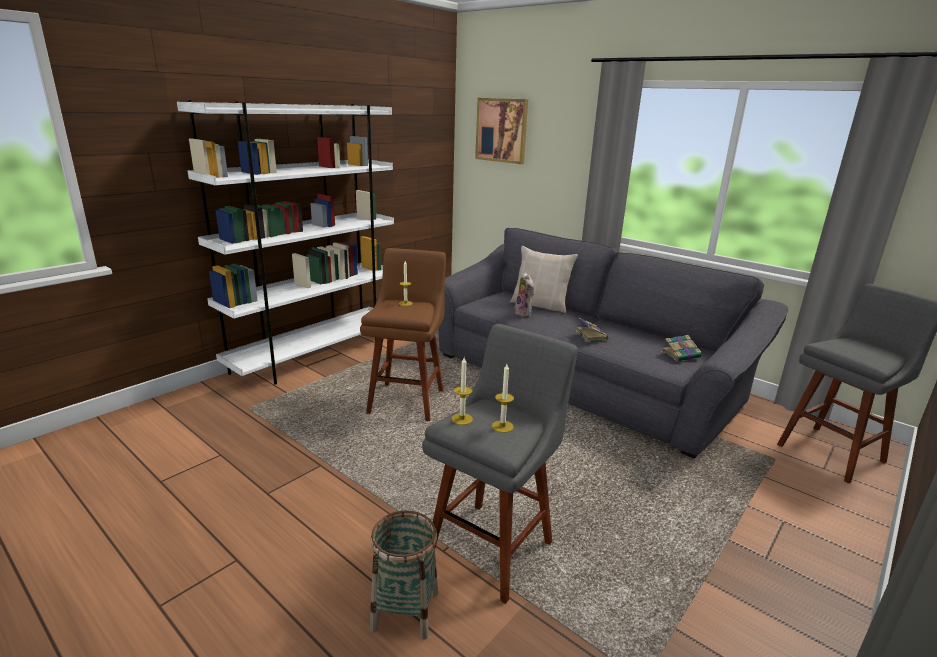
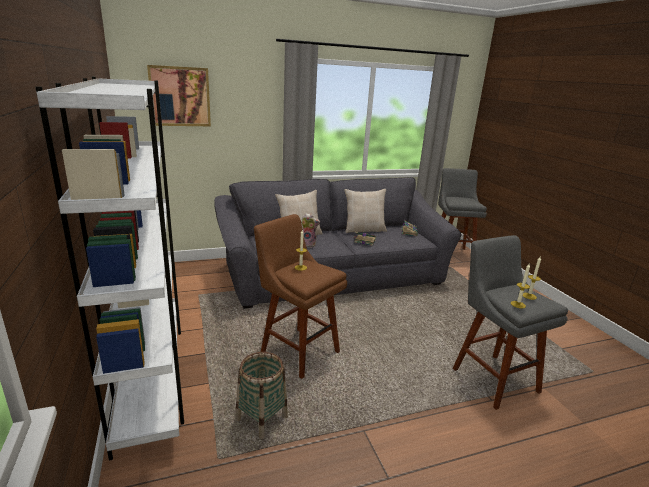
camera: 60 degrees left, 0 degrees up
basket [370,511,438,640] -> basket moved to [235,352,288,439]
none -> beige pillow [344,189,387,233]

